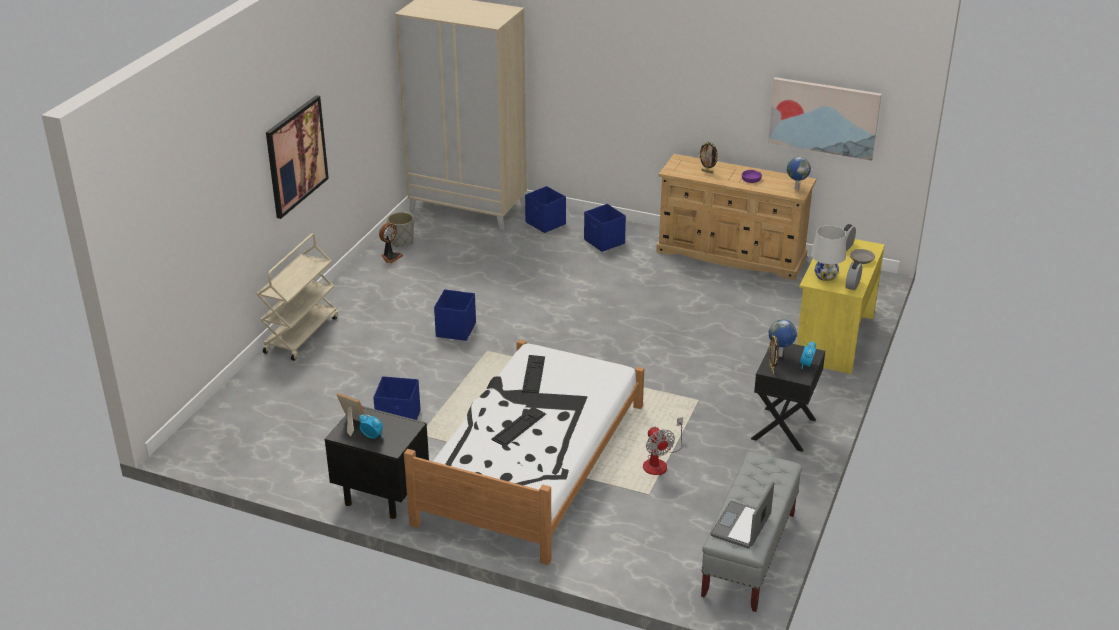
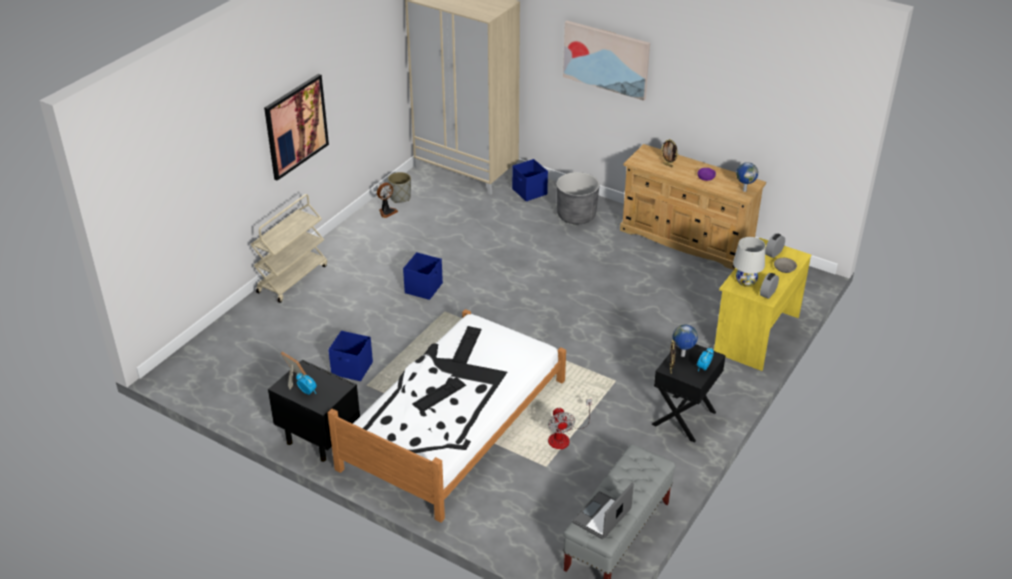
camera: 10 degrees right, 5 degrees up
blue storage box [584,204,626,252] -> grey planter [556,172,599,224]
picture [768,77,882,161] -> picture moved to [563,21,650,101]

